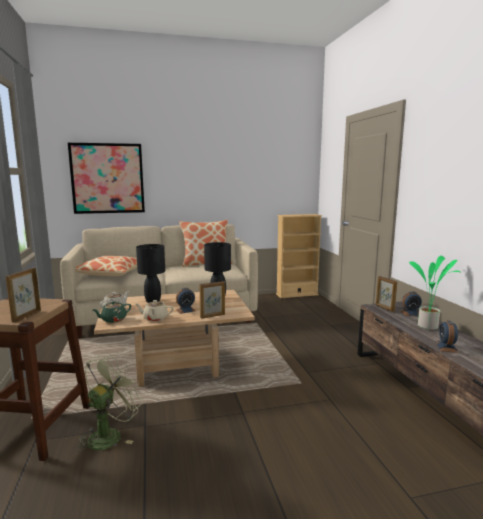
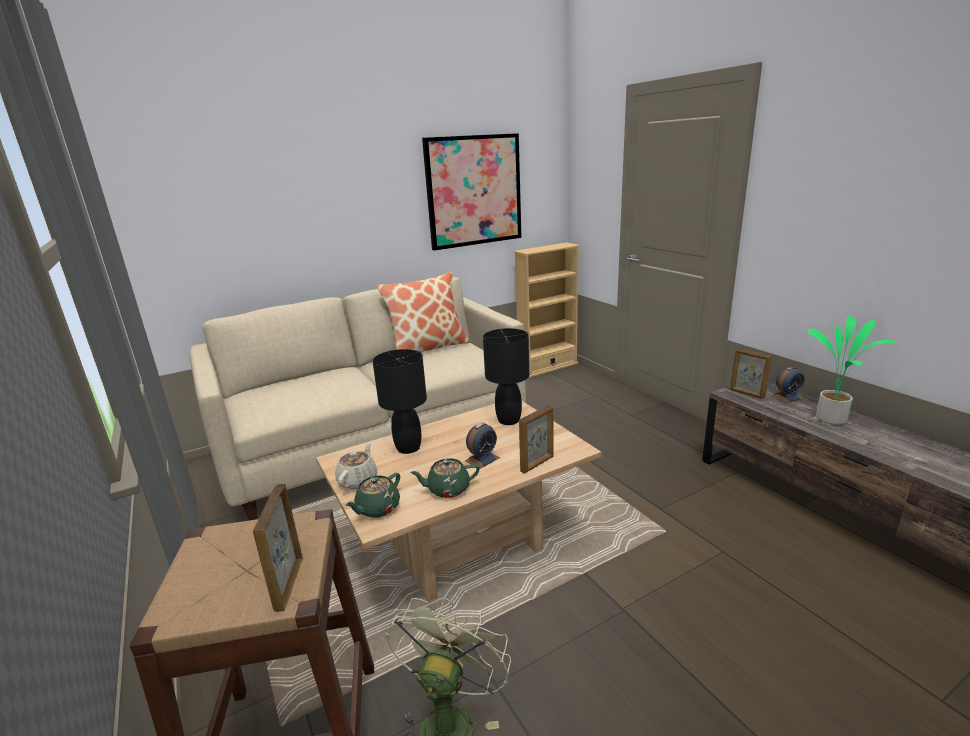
camera: 15 degrees left, 10 degrees up
picture [68,143,145,214] -> picture moved to [422,133,522,251]
pillow [75,256,137,276] -> none
beige teapot [136,300,173,321] -> green teapot [410,458,480,498]
alarm clock [436,320,458,353] -> none

